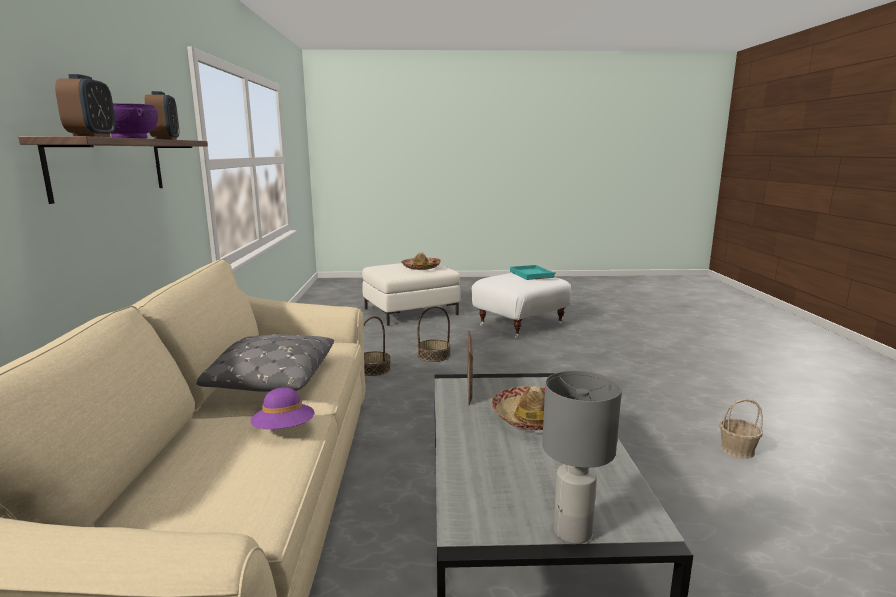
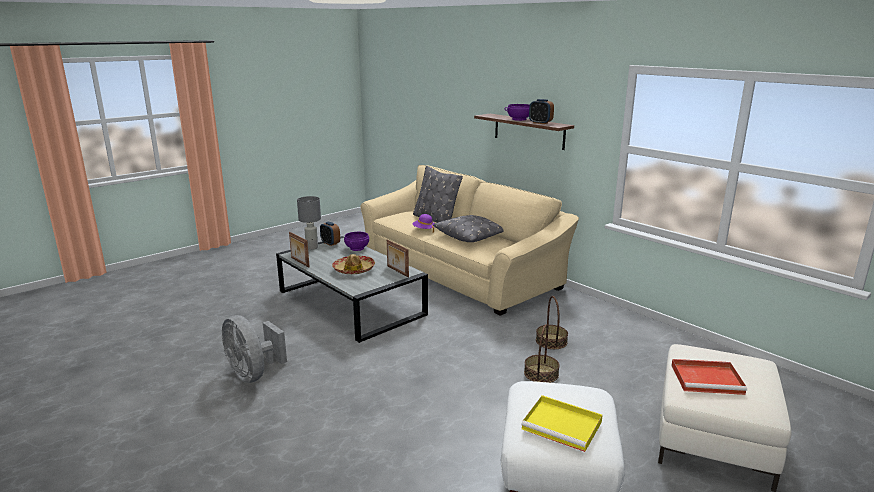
camera: 140 degrees right, 5 degrees up
alarm clock [55,74,116,137] -> alarm clock moved to [320,222,340,246]
hat [402,252,441,270] -> red tray [671,359,747,395]
turquoise tray [510,265,556,280] -> yellow tray [521,395,603,452]
basket [719,399,763,459] -> grey fan [222,315,287,383]
none -> picture frame [289,232,310,267]
none -> purple bowl [344,232,369,251]
none -> grey pillow [413,166,463,223]

